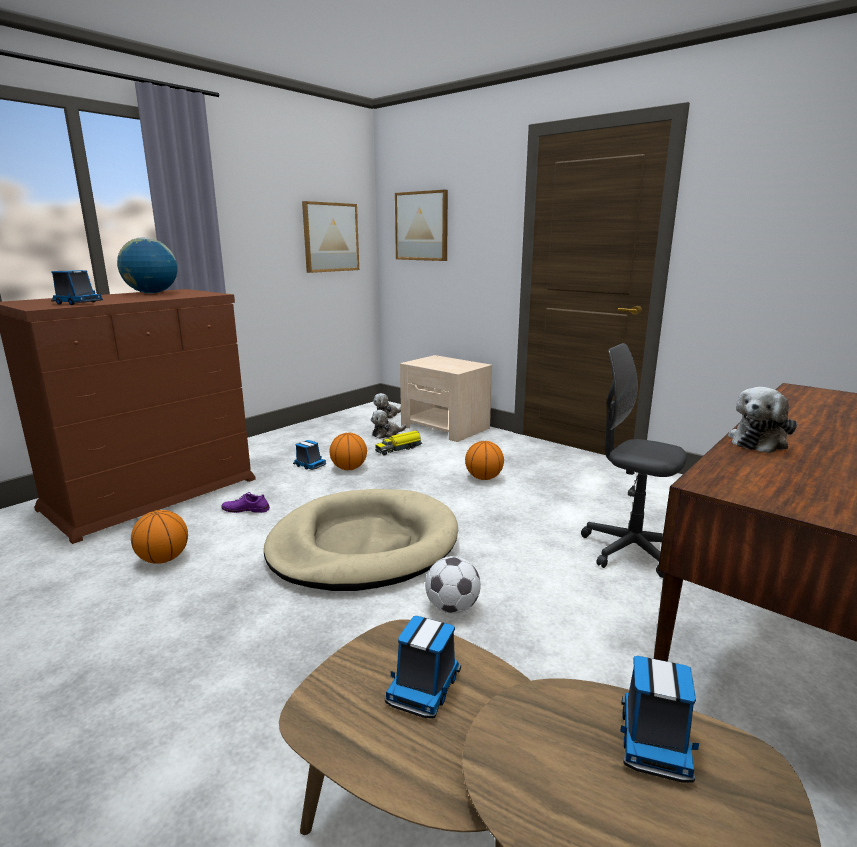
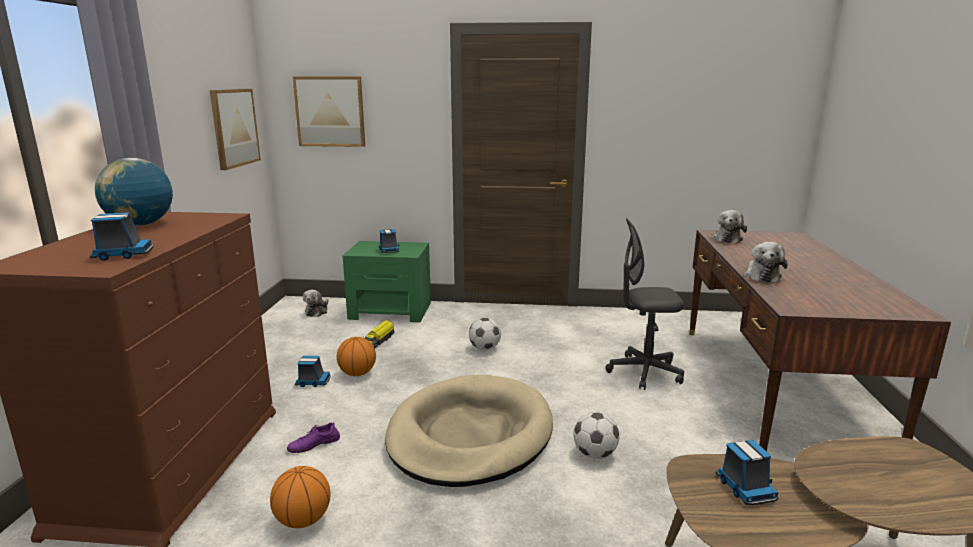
camera: 35 degrees left, 0 degrees up
plush toy [371,410,407,439] -> plush toy moved to [712,210,747,244]
beige nightstand [400,355,492,442] -> green nightstand [343,241,431,322]
basketball [465,441,504,480] -> football [469,318,501,350]
toy truck [620,656,699,782] -> toy truck moved to [379,229,399,253]

